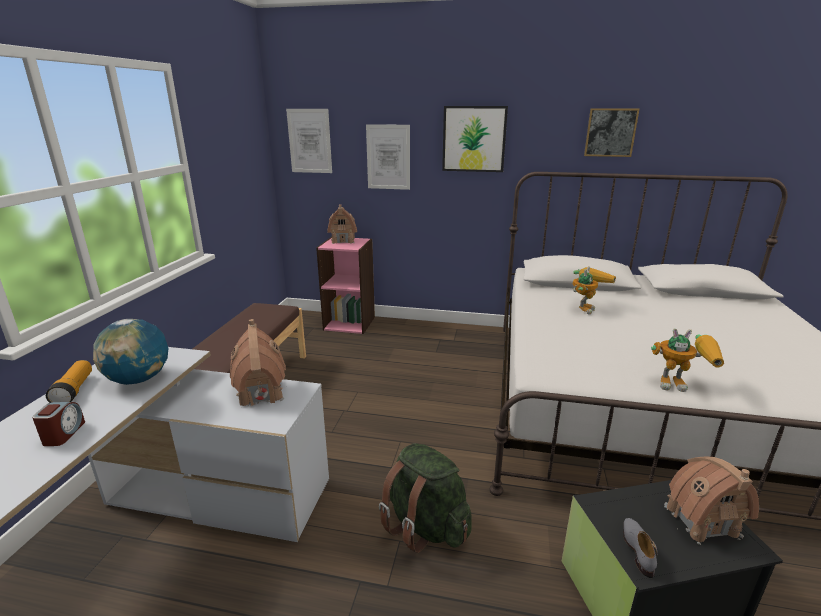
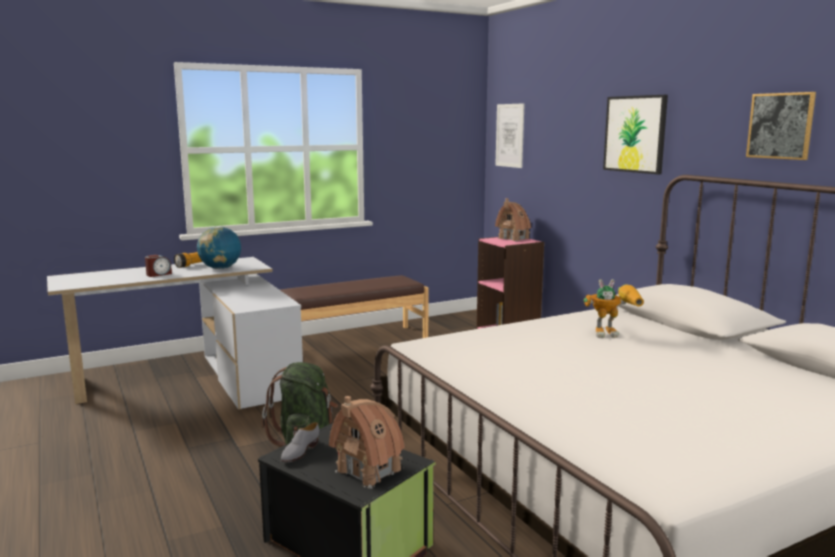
camera: 50 degrees right, 10 degrees down
toy house [230,319,286,408] -> none
picture [366,124,410,190] -> none
grey shoe [623,518,658,578] -> grey shoe turned 150 degrees clockwise [281,422,320,462]
toy robot [651,328,724,392] -> none

